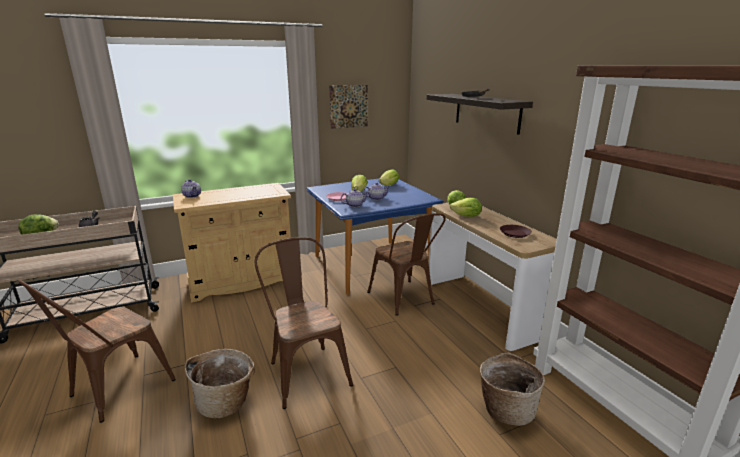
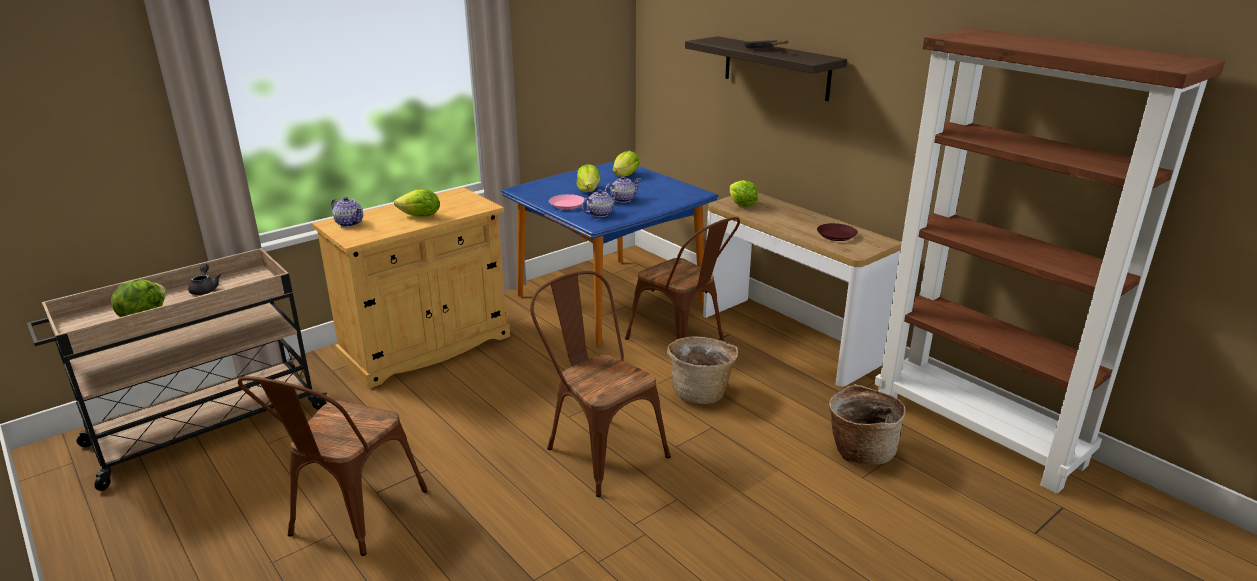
camera: 15 degrees left, 5 degrees up
basket [185,349,255,418] -> basket moved to [667,336,739,404]
picture [329,85,368,129] -> none
lettuce [450,198,482,217] -> lettuce moved to [394,189,440,217]

